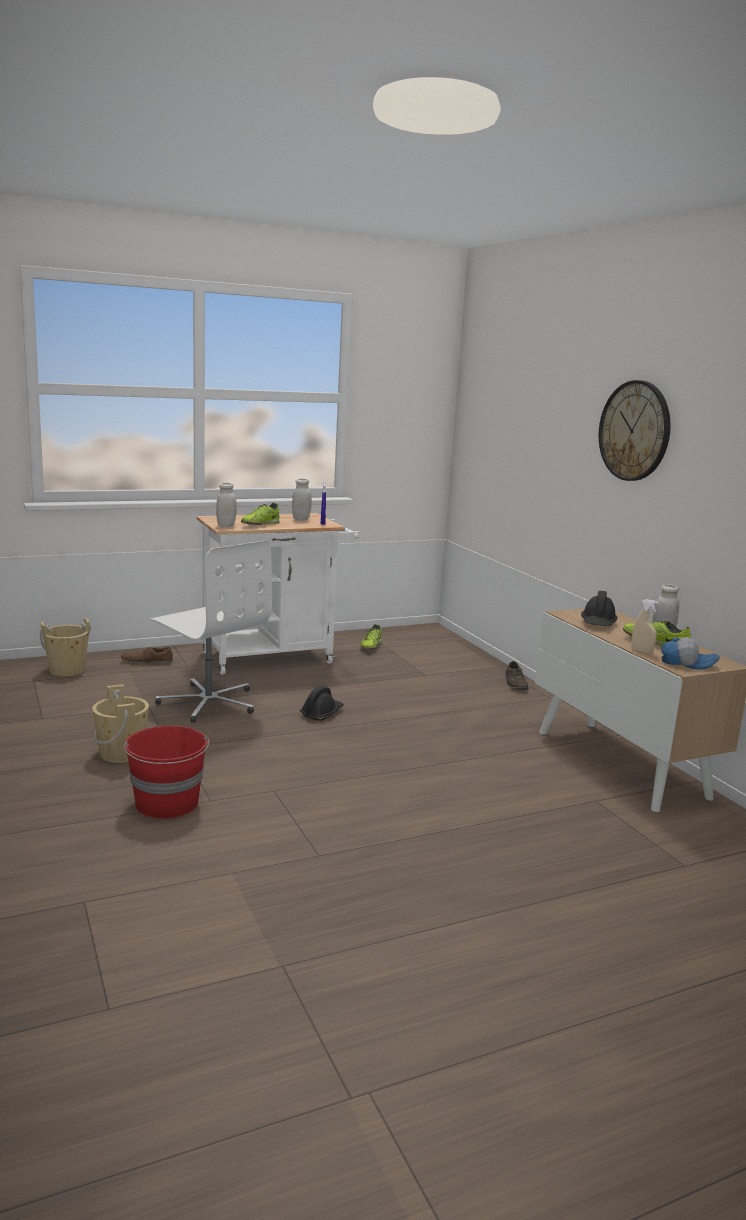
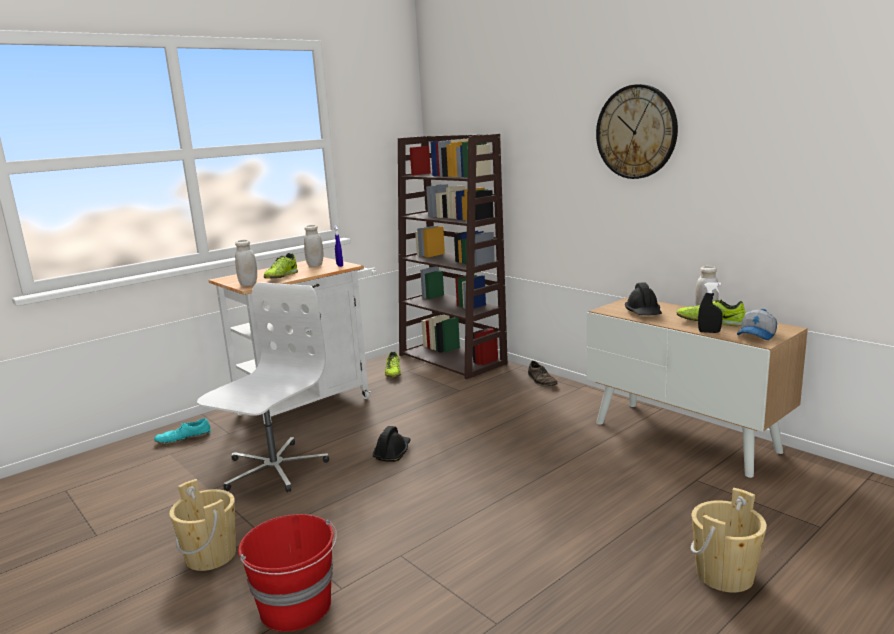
camera: 15 degrees left, 0 degrees up
beige bucket [40,618,91,676] -> beige bucket moved to [691,488,767,593]
brown shoe [121,646,173,664] -> turquoise shoe [154,418,211,444]
white office chair [150,540,272,723] -> white office chair turned 90 degrees counterclockwise [197,282,329,492]
beige spray bottle [632,599,659,654] -> black spray bottle [698,282,723,333]
cap [661,637,720,670] -> cap turned 135 degrees clockwise [737,309,777,340]
none -> brown bookcase [398,134,508,379]

